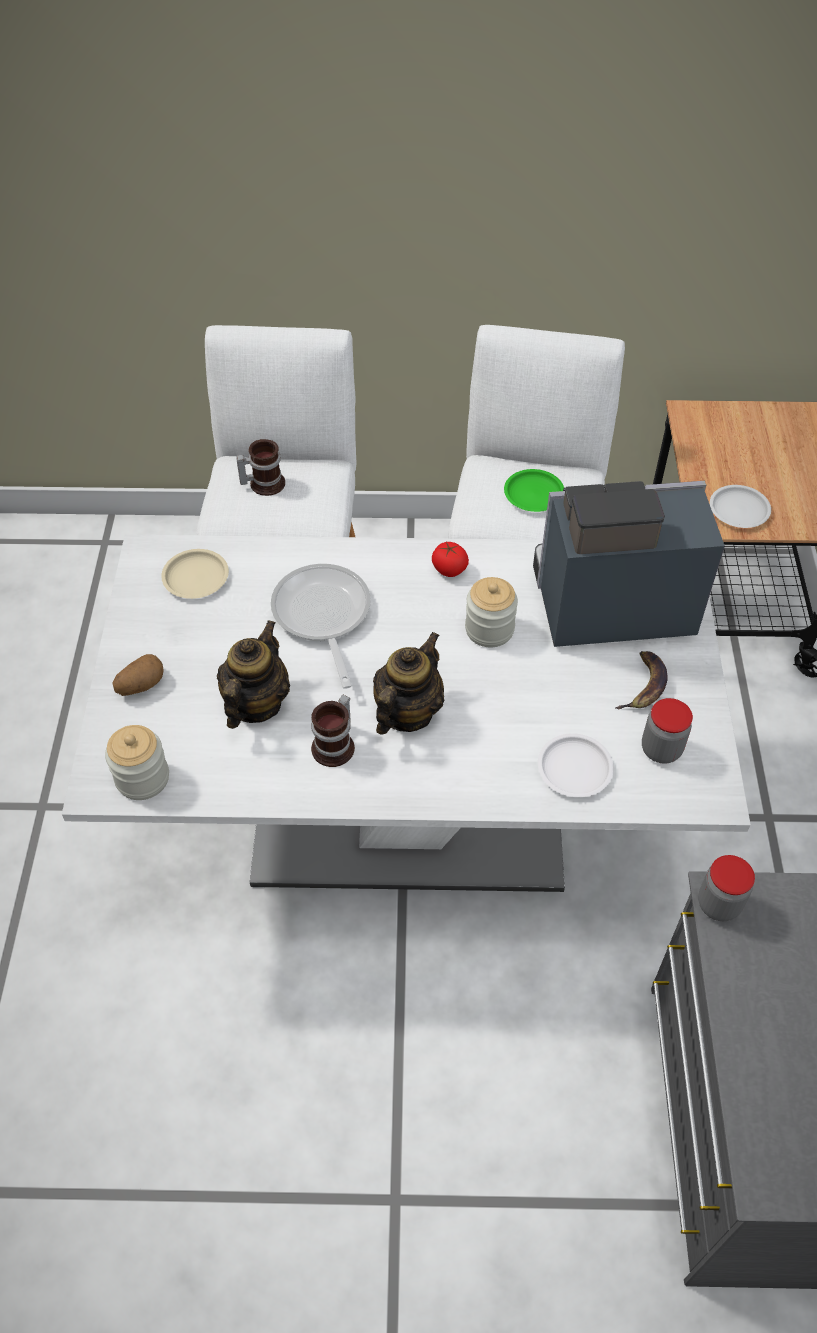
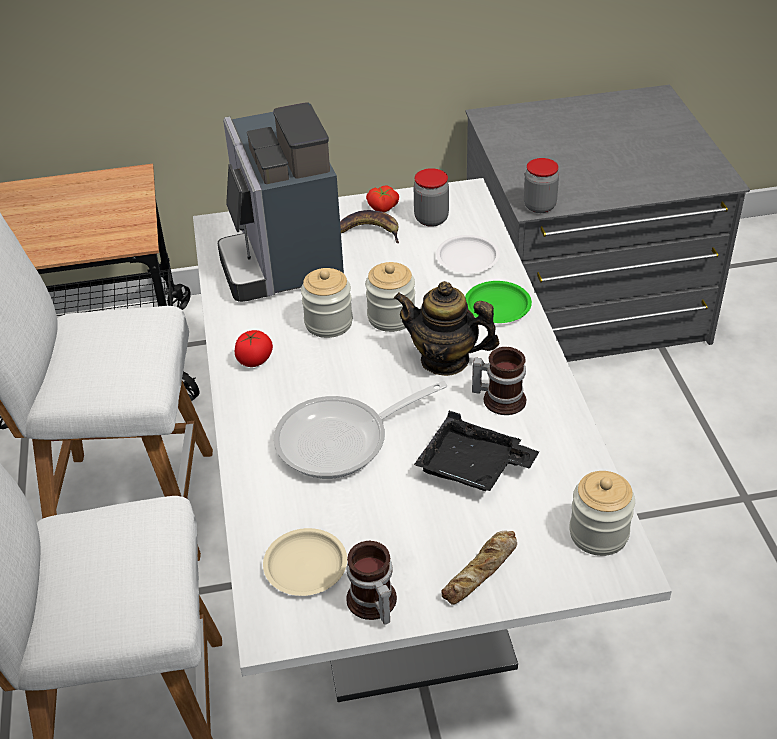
camera: 100 degrees left, 10 degrees down
potato [113,654,164,696] -> bread [441,531,517,605]
teapot [217,620,290,729] -> black tray [414,411,539,491]
mug [236,439,285,496] -> mug moved to [346,541,397,624]
green plate [504,469,564,512] -> green plate moved to [465,281,532,323]
white plate [710,485,771,528] -> none
none -> jar [365,262,415,332]
none -> tomato [366,185,399,212]

